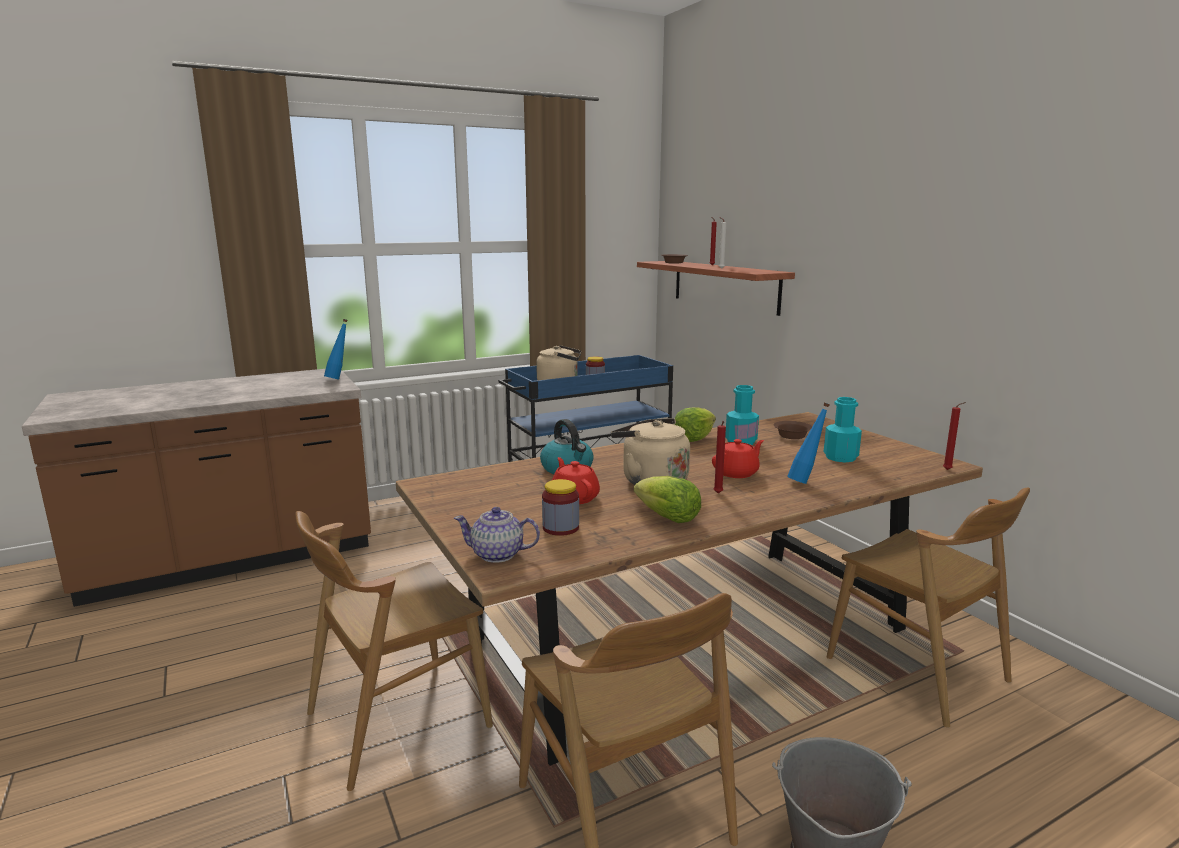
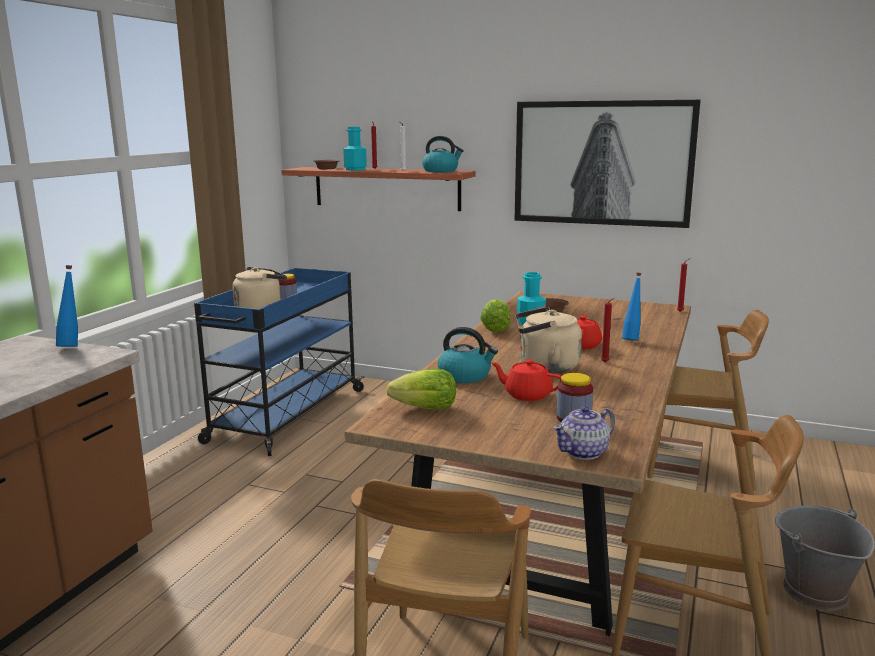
camera: 40 degrees left, 0 degrees up
lettuce [634,476,701,523] -> lettuce moved to [386,369,456,410]
turquoise bottle [824,397,862,462] -> turquoise bottle moved to [343,127,367,171]
none -> kettle [422,136,464,172]
none -> picture [514,100,701,228]

